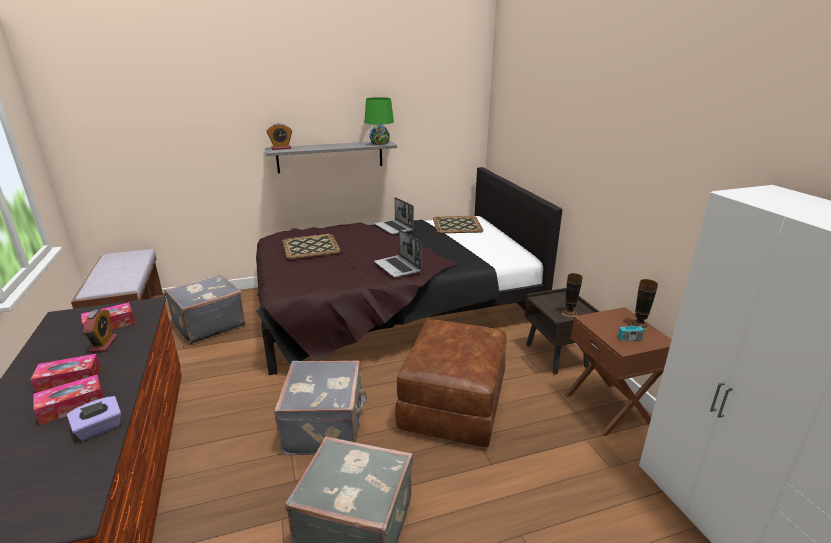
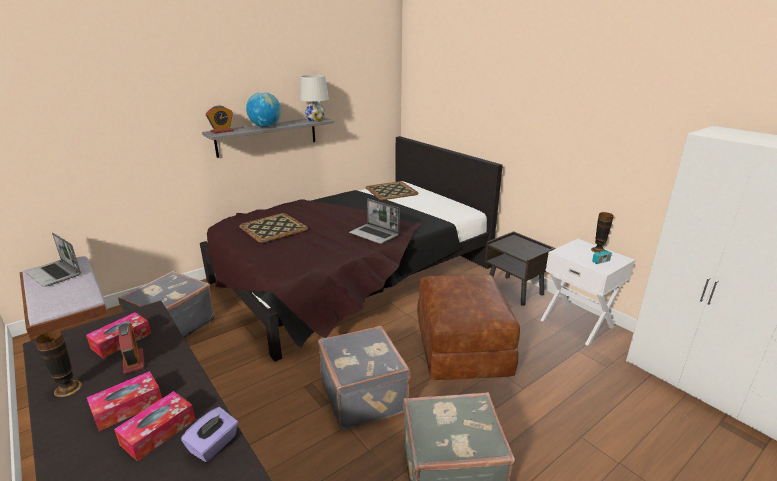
camera: 20 degrees left, 0 degrees up
green table lamp [365,97,394,145] -> white table lamp [300,75,329,121]
laptop [374,197,414,235] -> laptop moved to [25,232,81,287]
vase [562,273,583,317] -> vase moved to [35,330,82,397]
brown nightstand [564,307,672,437] -> white nightstand [541,239,635,346]
none -> globe [246,92,281,127]

